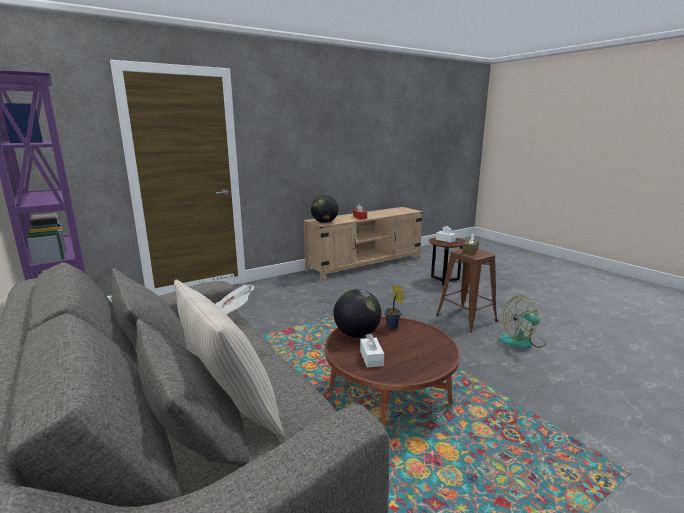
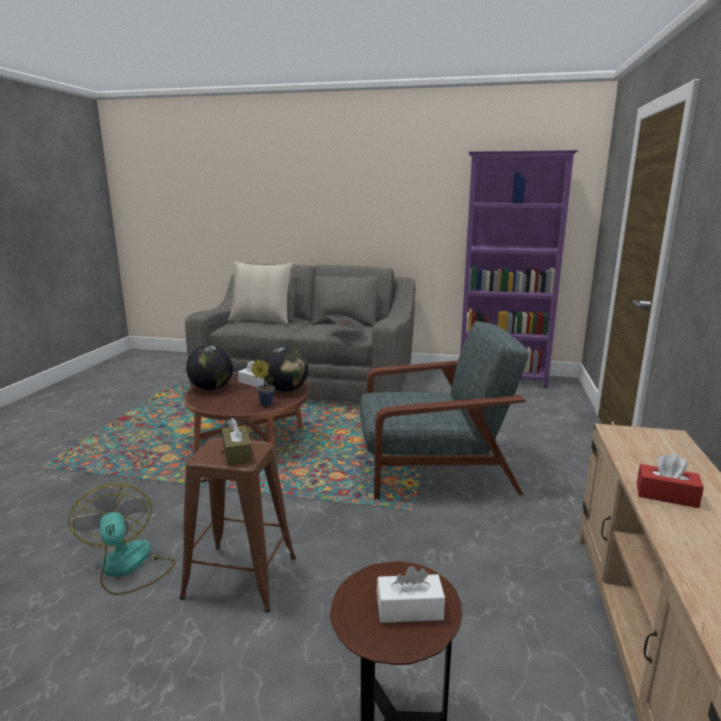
camera: 135 degrees right, 0 degrees up
globe [311,195,339,223] -> globe moved to [186,345,233,390]
fan [498,295,546,349] -> fan turned 60 degrees counterclockwise [68,483,175,595]
none -> grey armchair [360,321,529,499]

